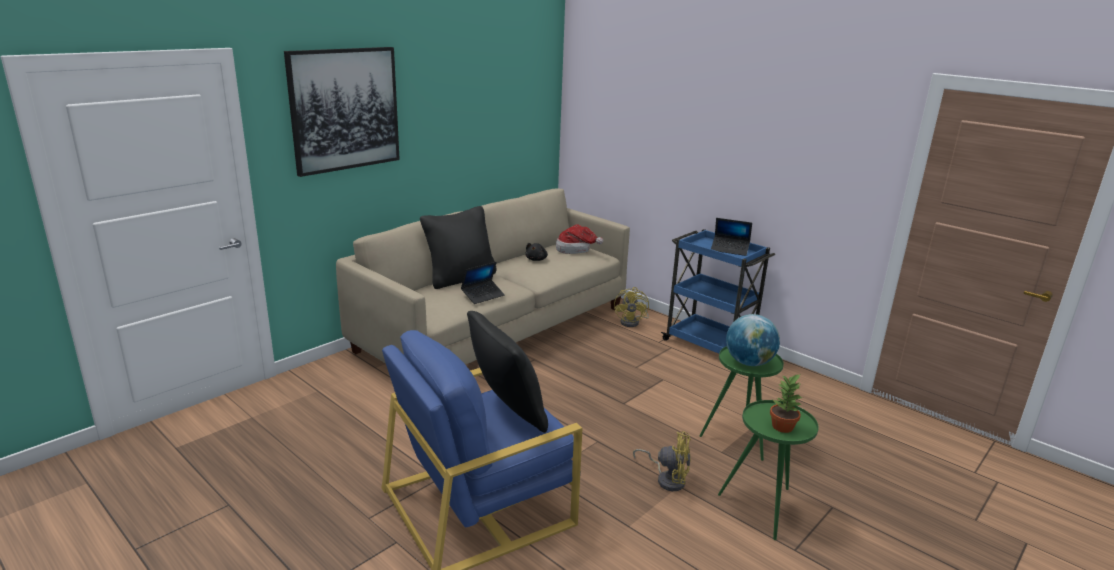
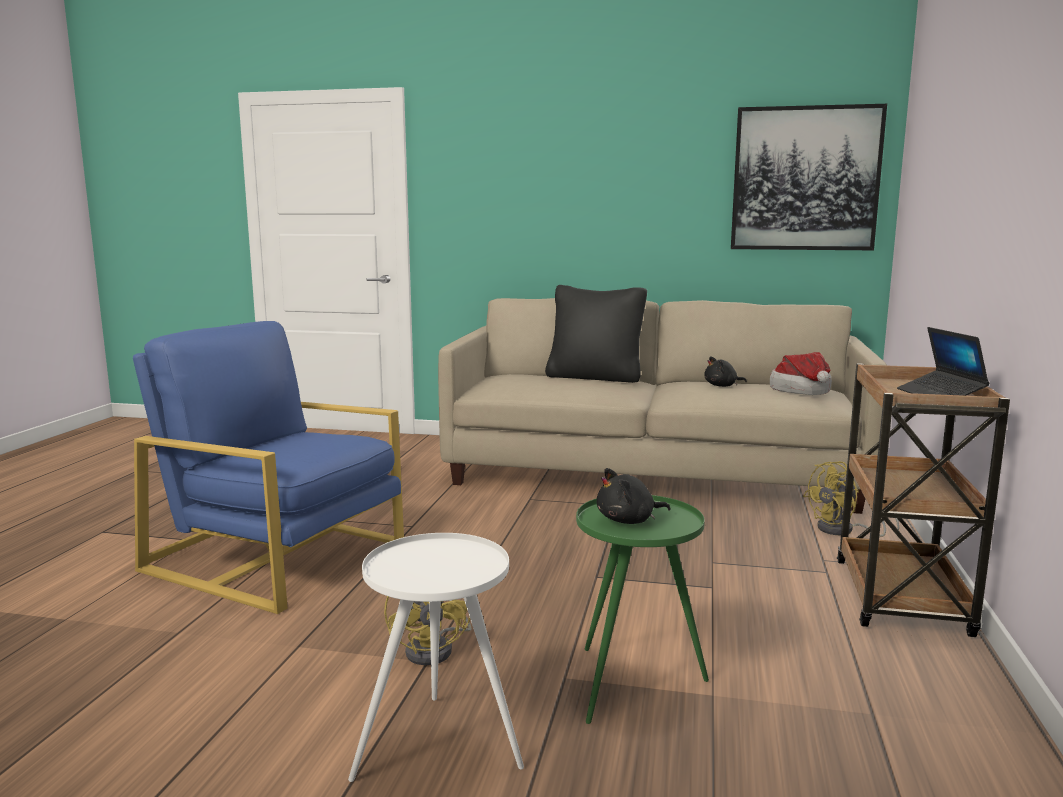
camera: 60 degrees right, 10 degrees down
picture [284,47,400,177] -> picture moved to [731,104,887,250]
laptop [461,262,505,304] -> none
black pillow [467,311,548,433] -> none
blue cart [661,229,775,354] -> brown cart [837,363,1010,637]
green side table [718,400,819,540] -> white side table [348,533,524,782]
globe [726,314,780,366] -> black plush toy [597,468,671,524]
potted plant [770,374,804,433] -> none

